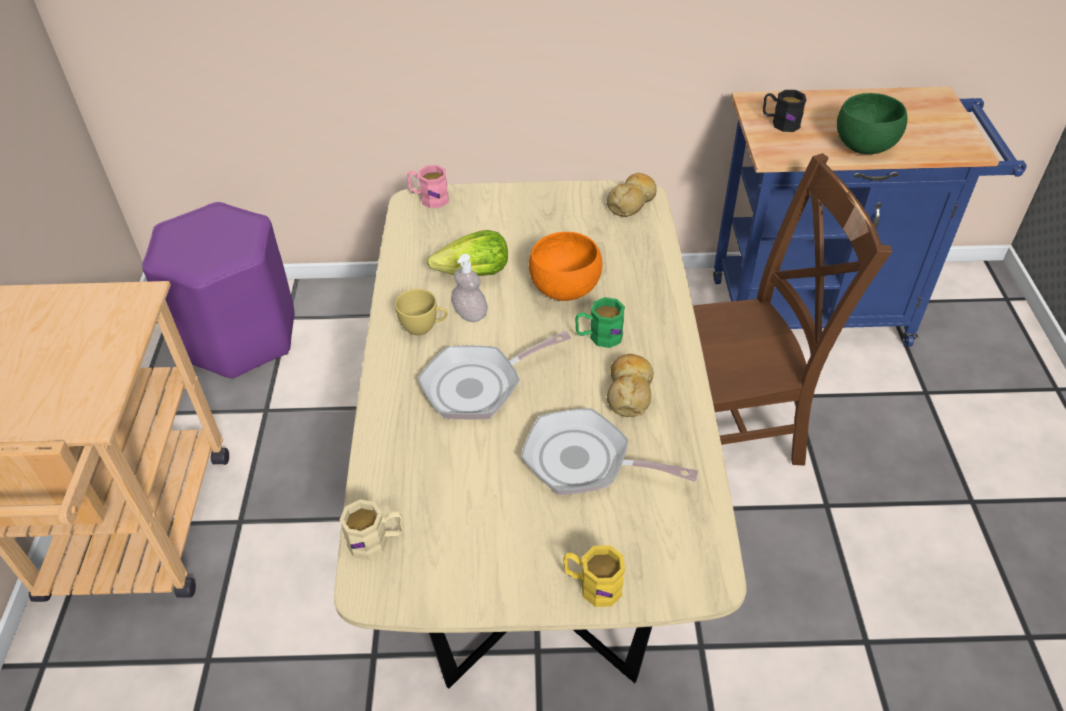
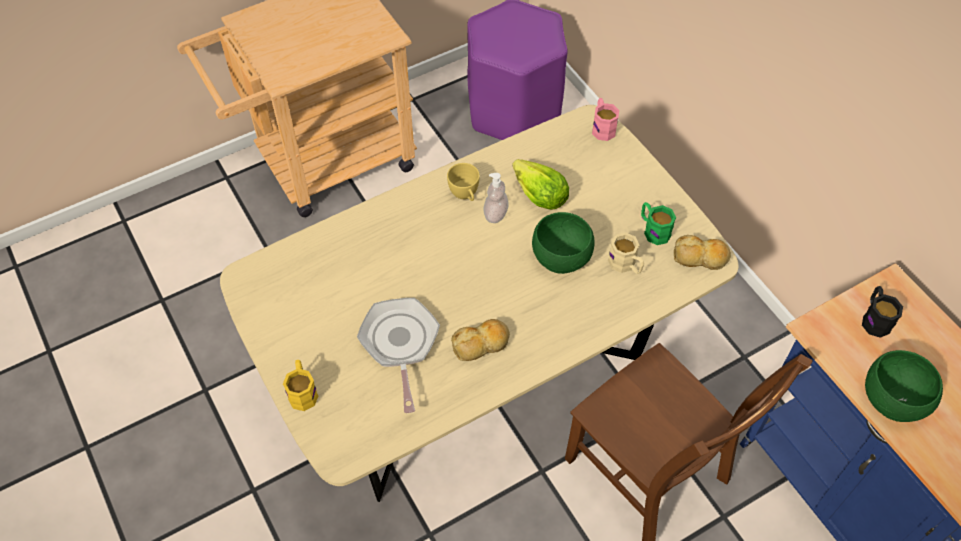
camera: 60 degrees right, 10 degrees up
beige mug [340,499,404,560] -> beige mug moved to [608,232,644,274]
frying pan [417,331,571,420] -> none
orange bowl [529,232,602,301] -> green bowl [532,212,595,274]
green mug [575,297,625,348] -> green mug moved to [641,202,676,245]

